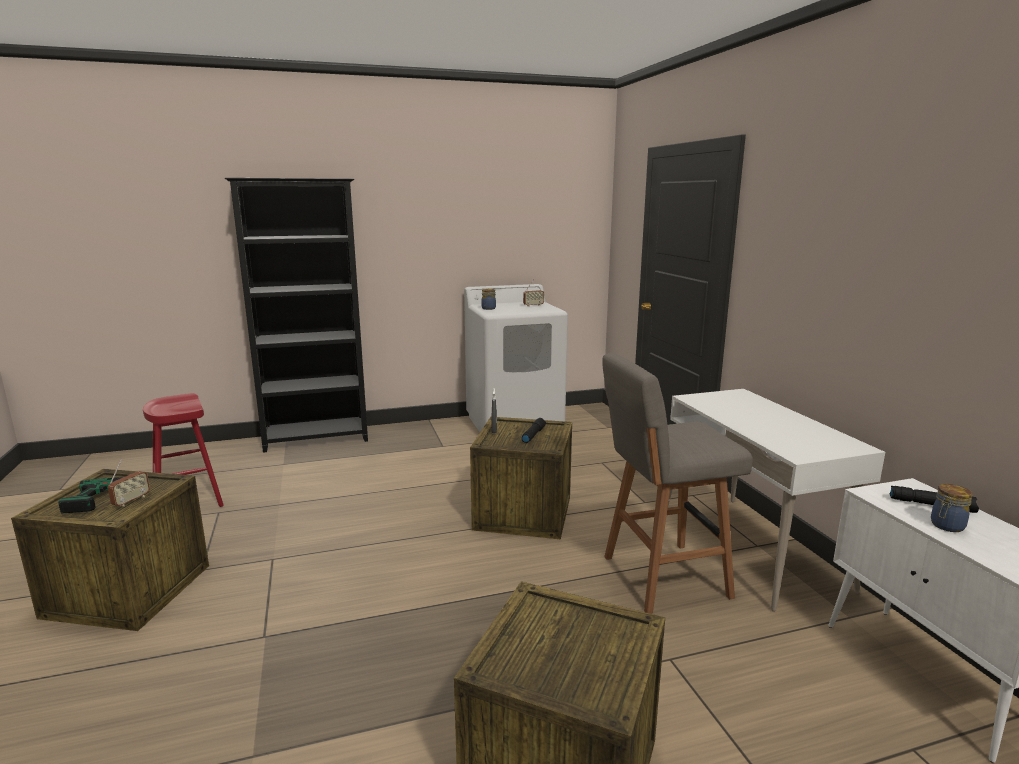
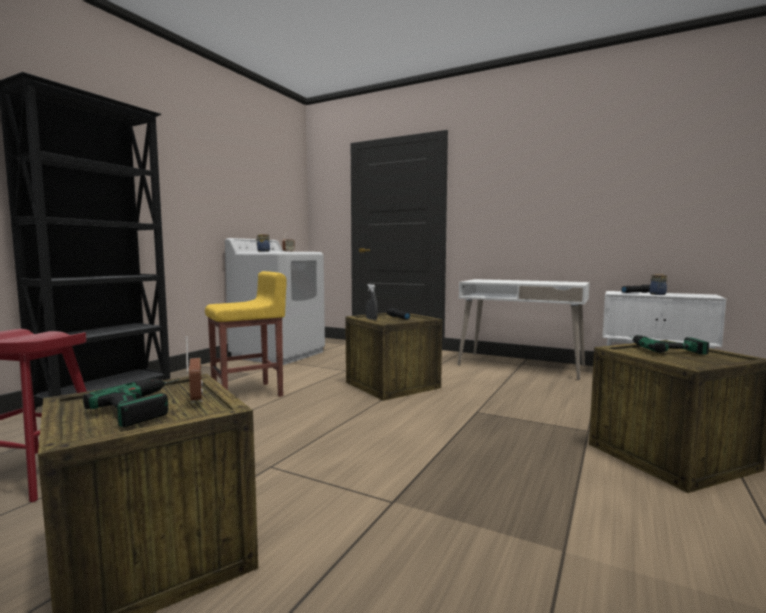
camera: 45 degrees left, 10 degrees down
grey stool [602,353,753,614] -> none
none -> yellow stool [205,271,286,397]
none -> power drill [629,335,709,355]

